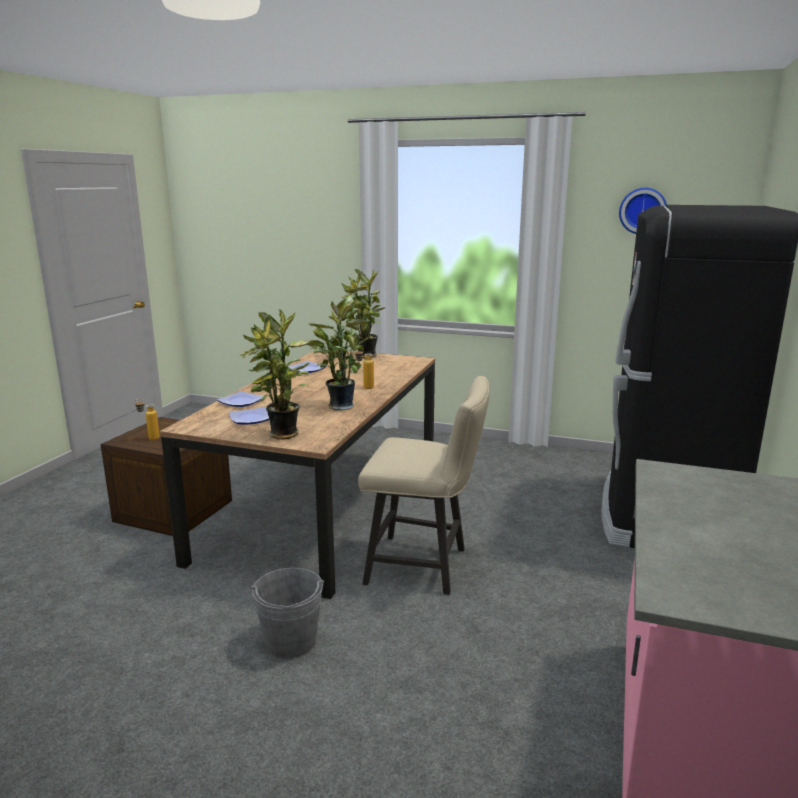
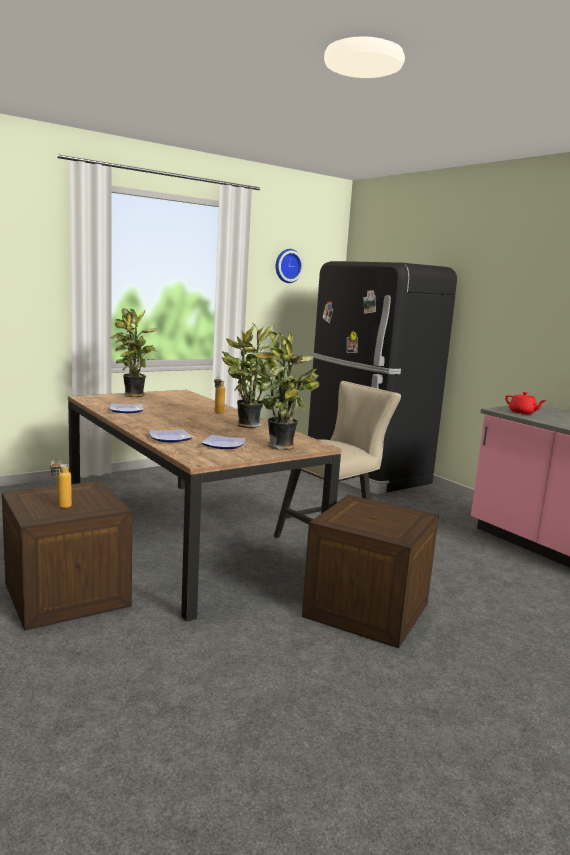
camera: 55 degrees left, 5 degrees down
grey bucket [251,568,324,659] -> crate [302,495,439,648]
none -> red teapot [505,392,546,414]

